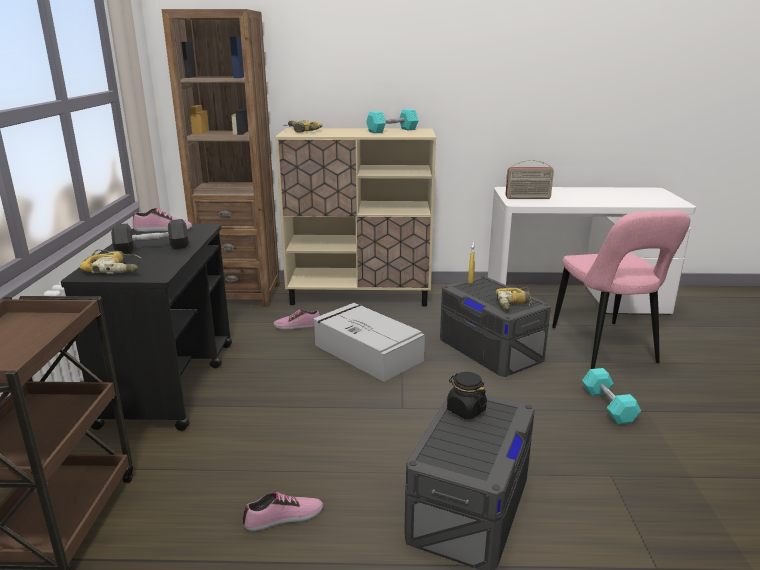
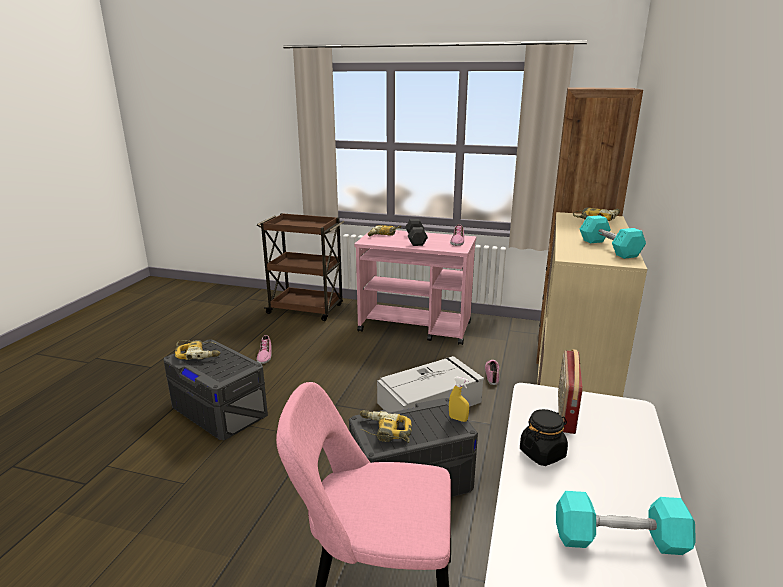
camera: 105 degrees right, 0 degrees up
black cart [61,224,232,431] -> pink cart [355,230,476,345]
black jar [447,372,487,419] -> black jar moved to [520,409,568,466]
turquoise dumbbell [582,368,641,425] -> turquoise dumbbell moved to [556,491,696,555]
none -> power drill [175,340,221,360]

